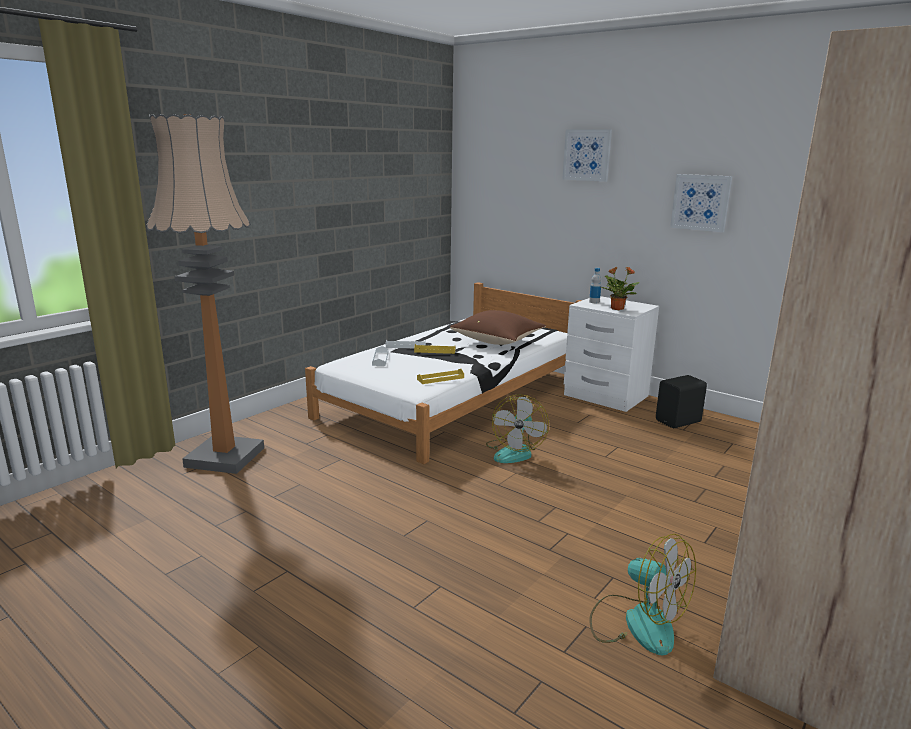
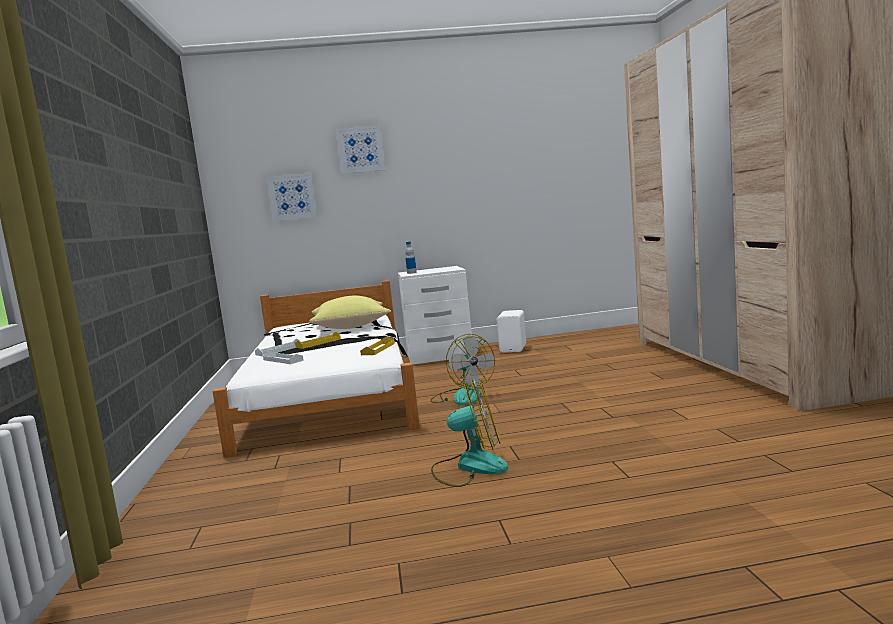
camera: 45 degrees left, 10 degrees down
floor lamp [146,114,264,474] -> none
brown pillow [450,310,546,345] -> yellow pillow [309,296,391,329]
fan [589,534,696,655] -> fan moved to [431,378,508,487]
potted plant [601,267,640,310] -> none
black speaker [656,375,707,428] -> white speaker [497,310,526,353]
picture [670,174,732,232] -> picture moved to [266,172,318,222]

